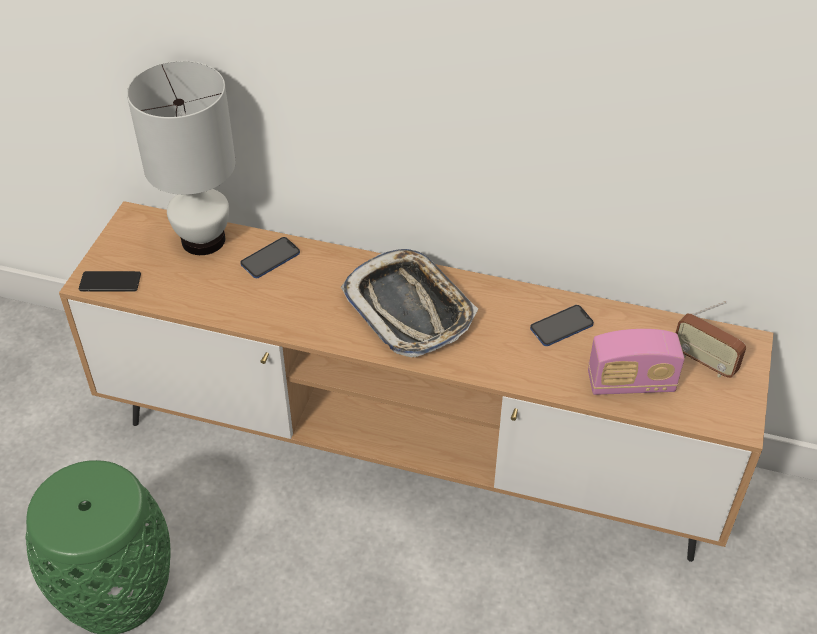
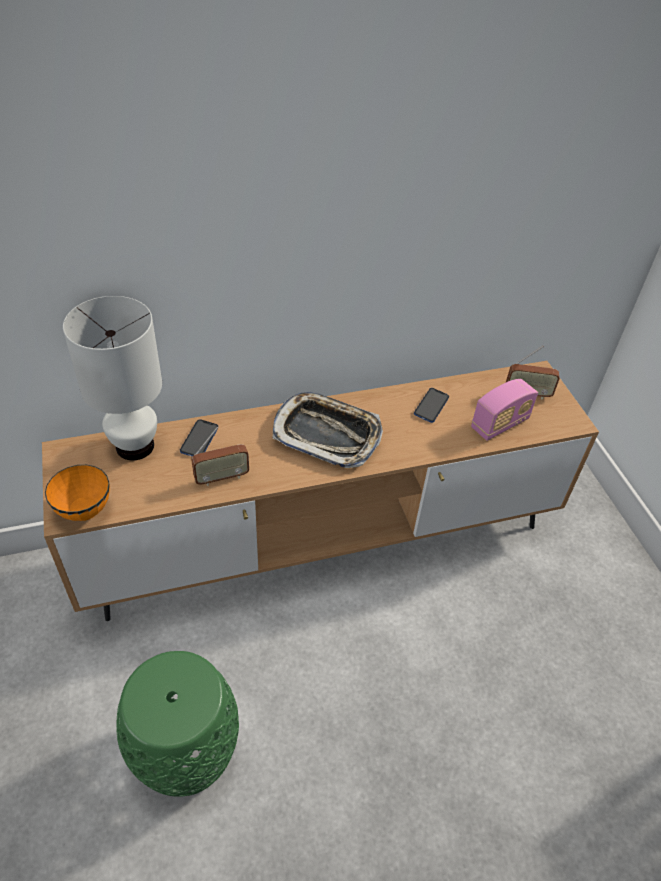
camera: 35 degrees left, 0 degrees up
phone [79,271,141,292] -> orange bowl [45,465,110,521]
none -> radio [191,427,249,486]

